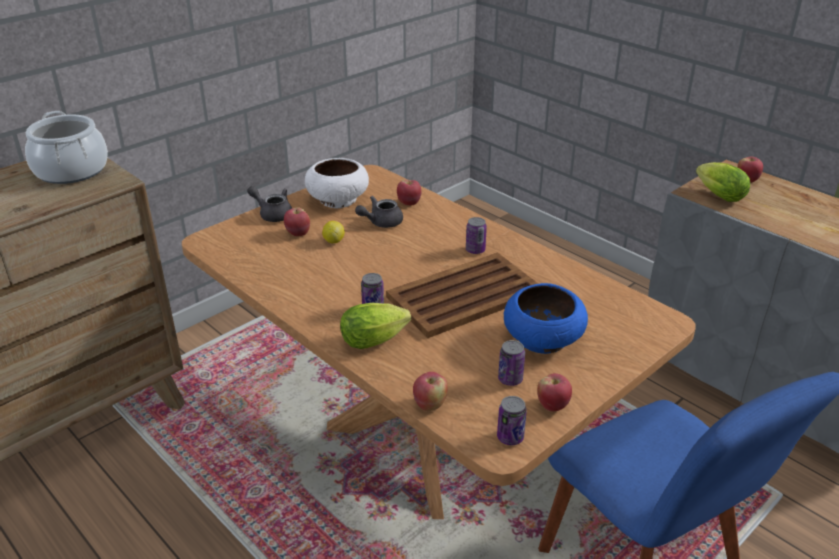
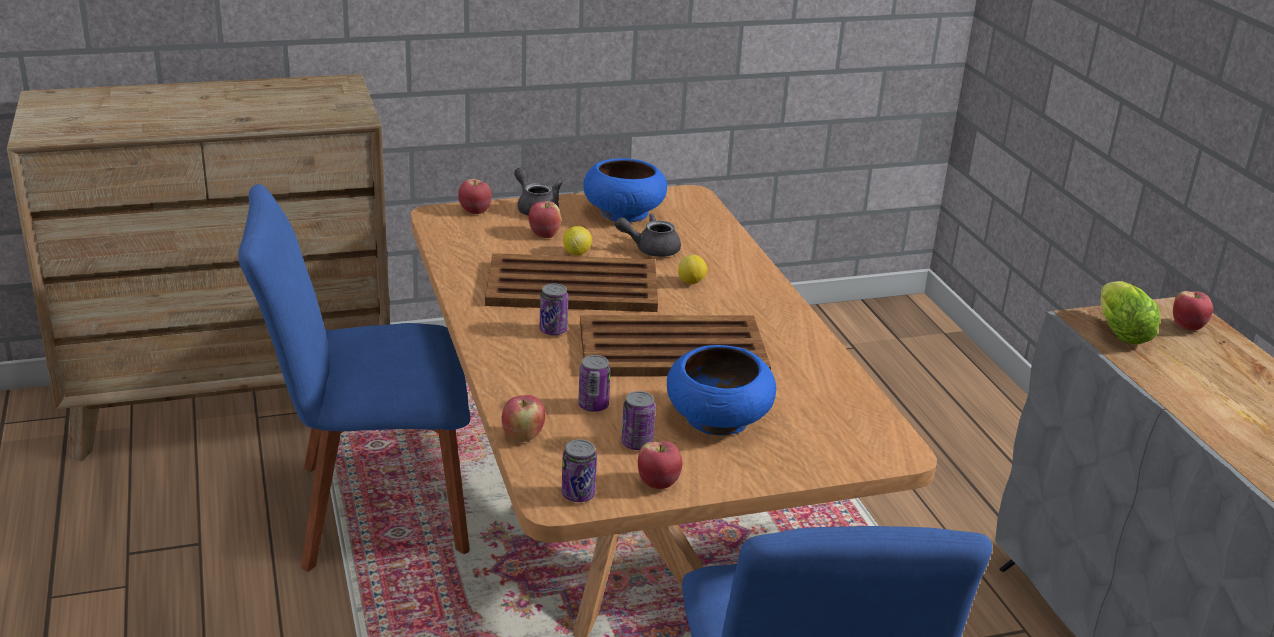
camera: 25 degrees right, 5 degrees down
cooking pot [25,111,108,184] -> none
white bowl [305,158,369,208] -> blue bowl [583,158,667,223]
lettuce [340,303,411,349] -> none
apple [397,179,421,206] -> apple moved to [458,179,492,214]
can [466,217,487,254] -> can moved to [578,355,611,412]
none -> blue chair [238,184,470,572]
none -> brown tray [485,253,658,312]
none -> lemon [678,255,708,284]

